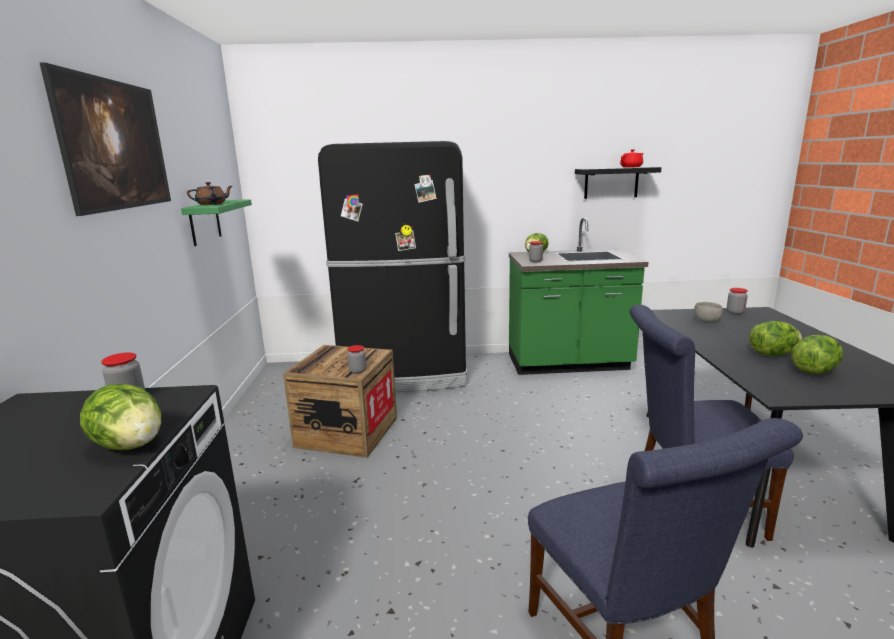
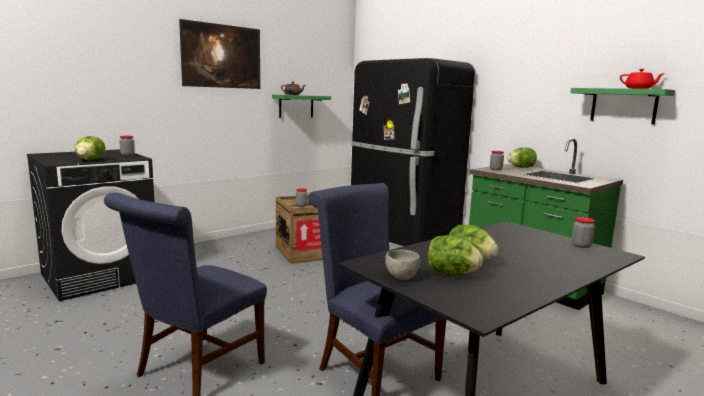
camera: 50 degrees right, 5 degrees down
black shelf [575,167,661,199] -> green shelf [571,88,675,124]
grey bowl [694,302,723,322] -> grey bowl moved to [385,250,420,280]

